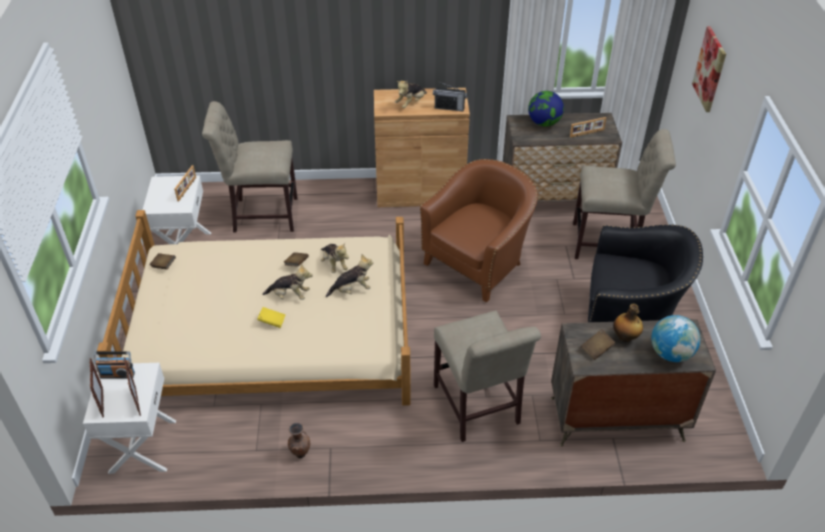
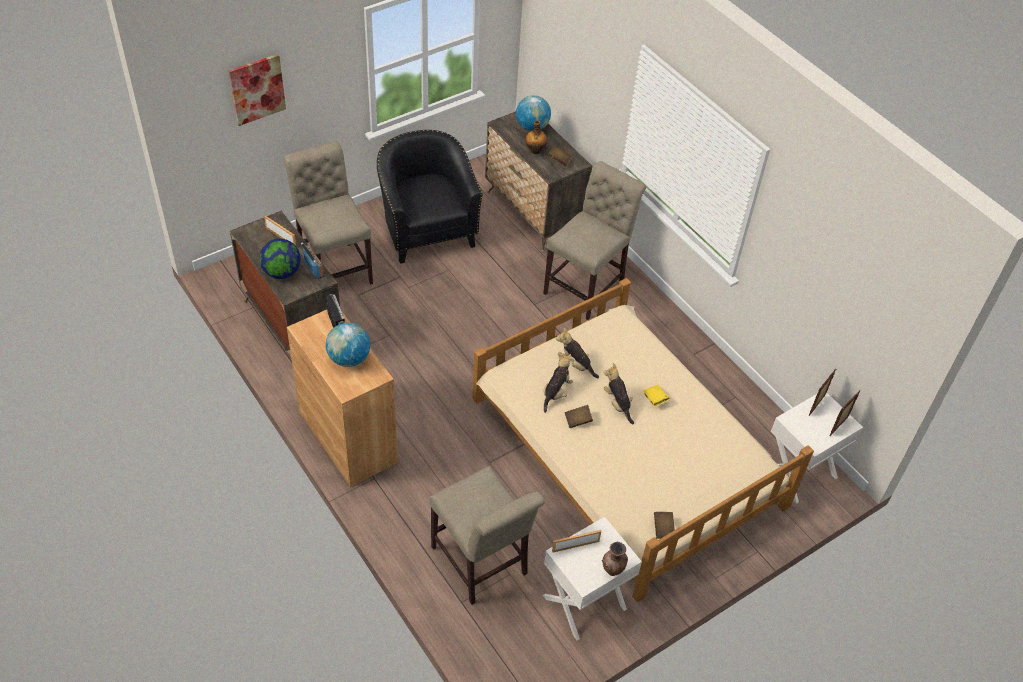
camera: 125 degrees left, 5 degrees up
radio [93,351,135,379] -> radio moved to [301,242,324,279]
brown vase [288,423,310,458] -> brown vase moved to [602,542,628,576]
plush toy [395,81,427,108] -> globe [326,323,370,367]
brown armchair [420,159,538,302] -> none

